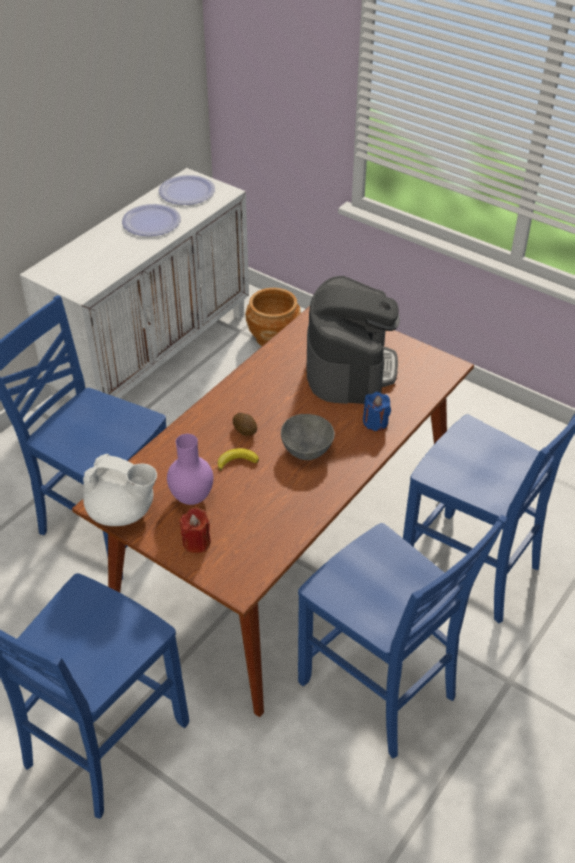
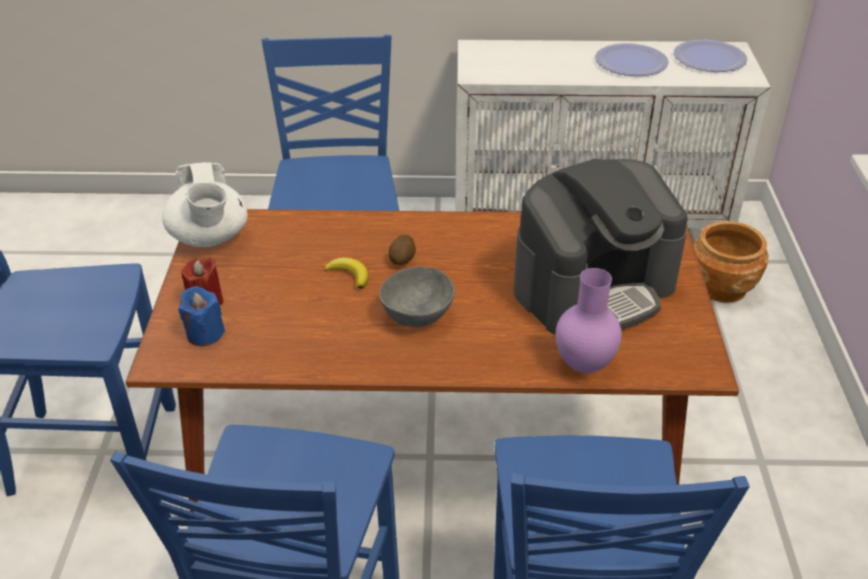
camera: 55 degrees right, 5 degrees down
purple vase [167,434,213,505] -> purple vase moved to [556,268,622,373]
blue candle [363,392,391,431] -> blue candle moved to [178,286,225,346]

